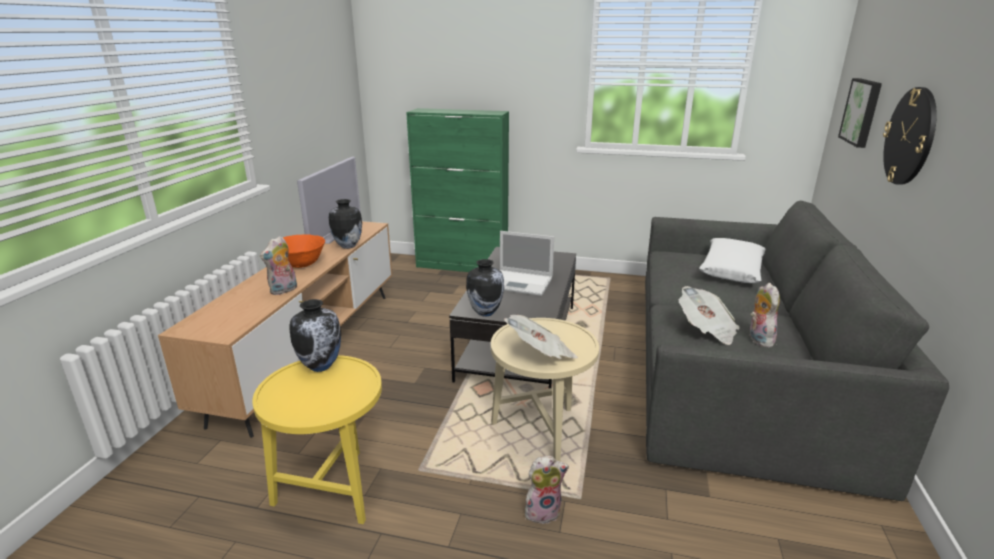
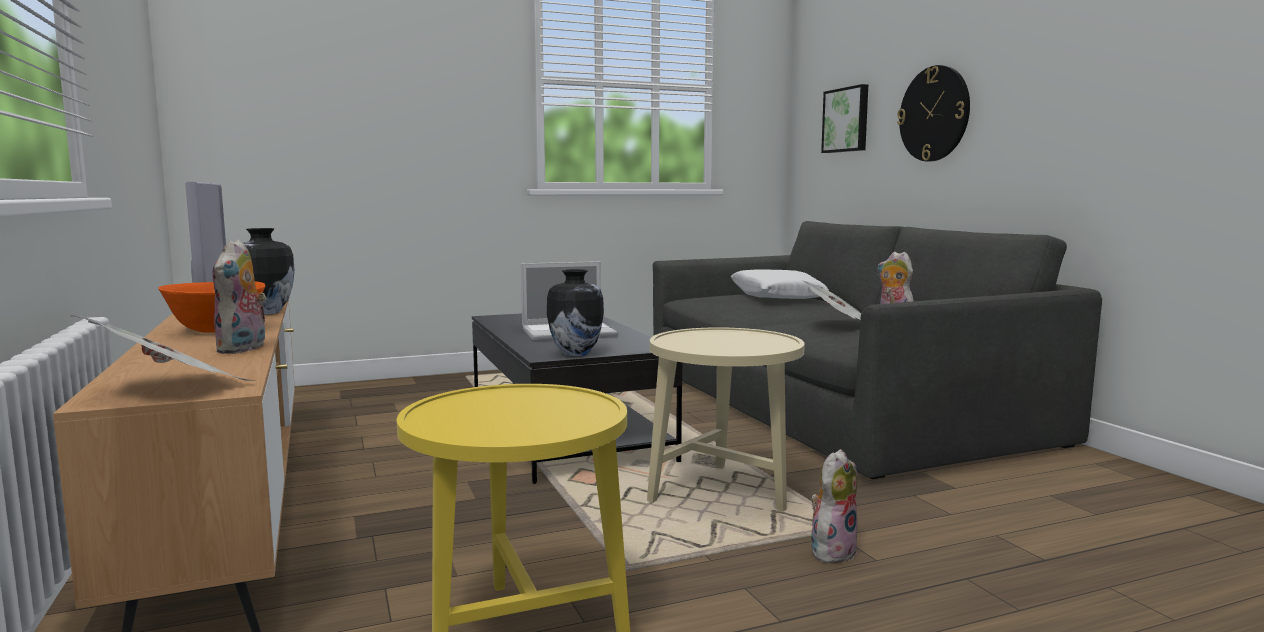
camera: 35 degrees left, 15 degrees down
vase [289,299,341,372] -> none
green cabinet [406,108,509,272] -> none
newspaper [504,315,578,359] -> newspaper moved to [70,315,255,381]

